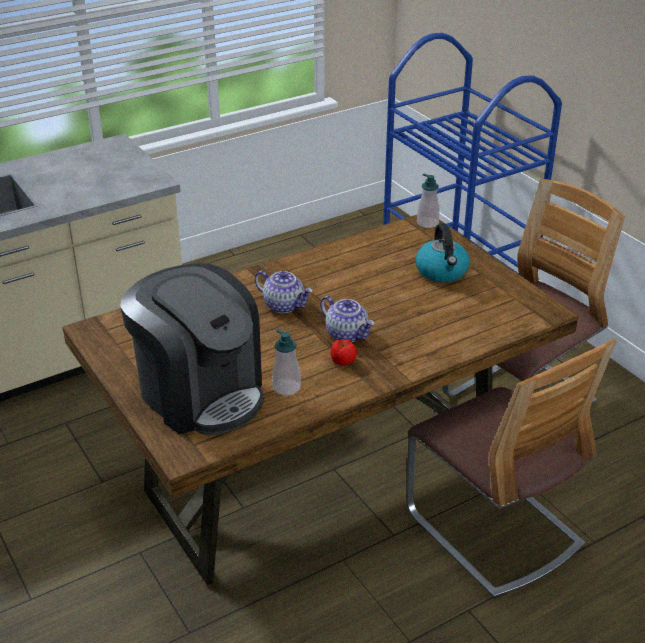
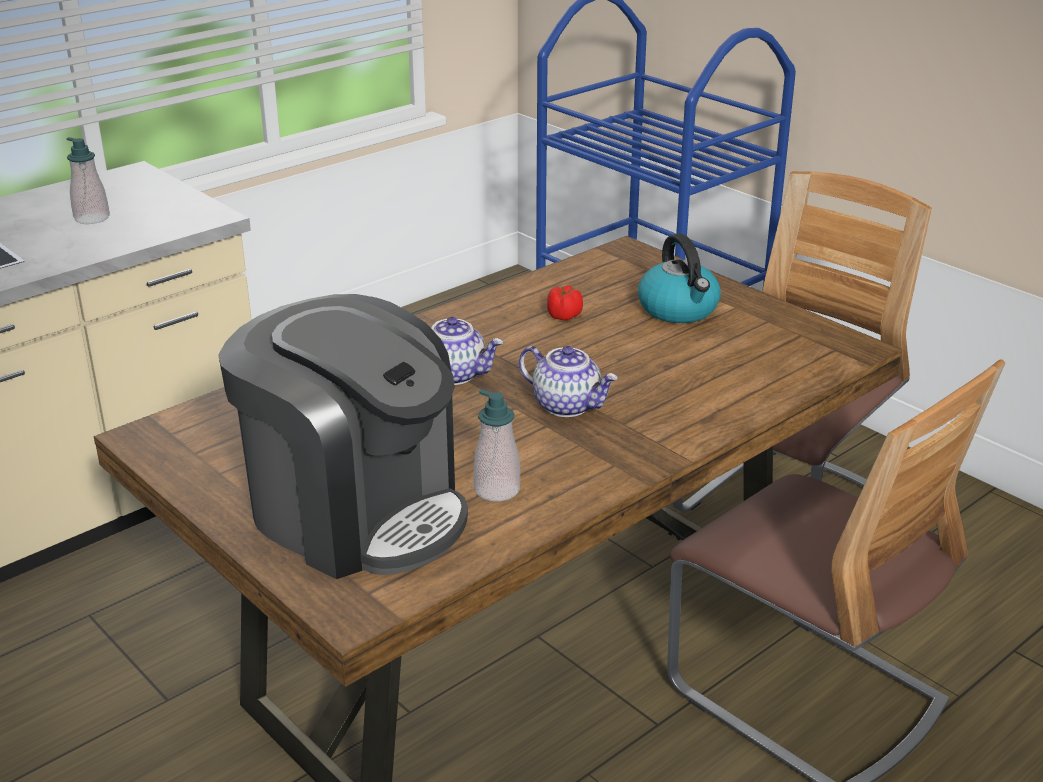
camera: 10 degrees left, 5 degrees down
tomato [330,339,357,366] -> tomato moved to [547,285,583,320]
soap dispenser [417,174,439,228] -> soap dispenser moved to [66,137,110,224]

